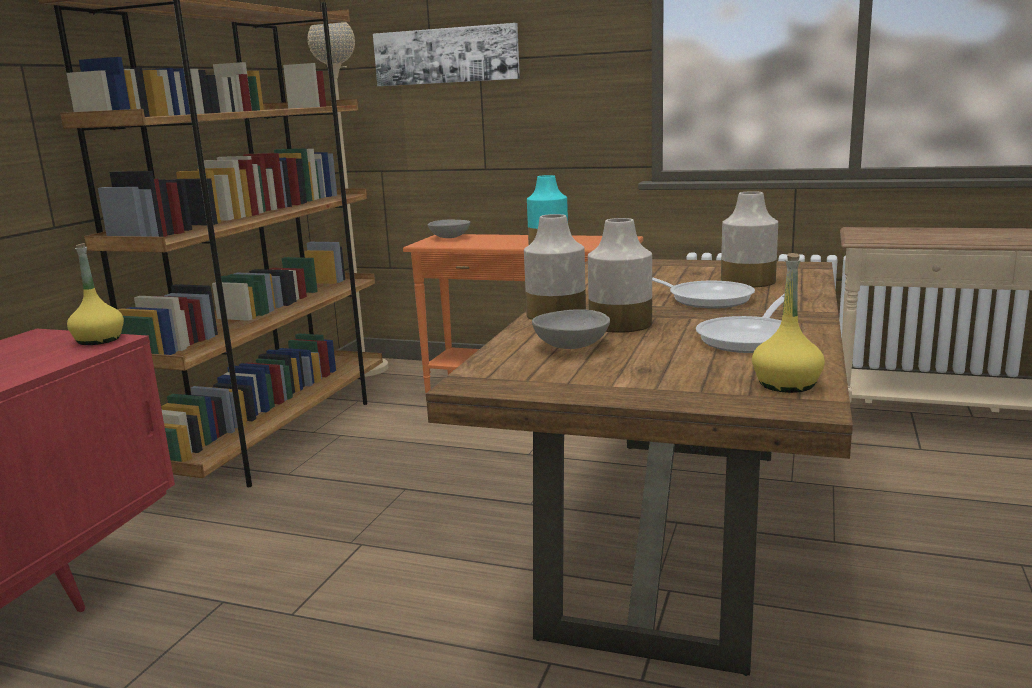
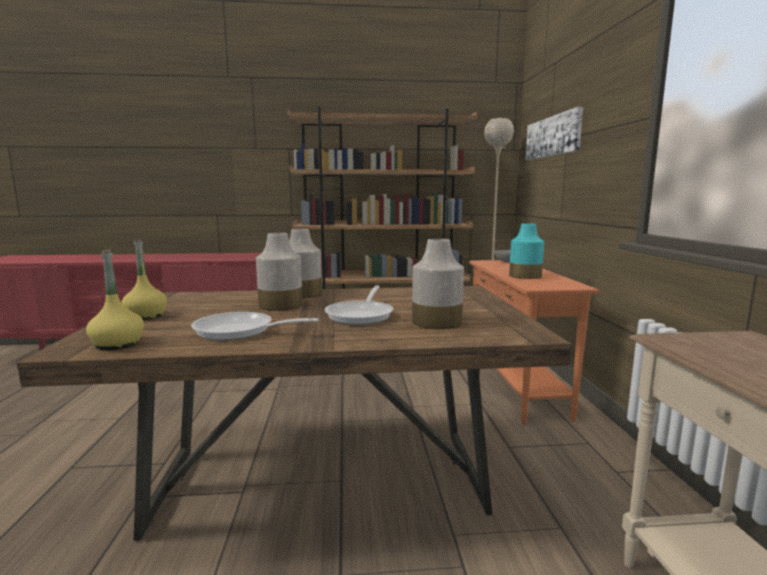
camera: 65 degrees right, 5 degrees down
yellow bottle [67,243,124,345] -> yellow bottle moved to [122,239,167,320]
grey bowl [532,309,610,349] -> none

